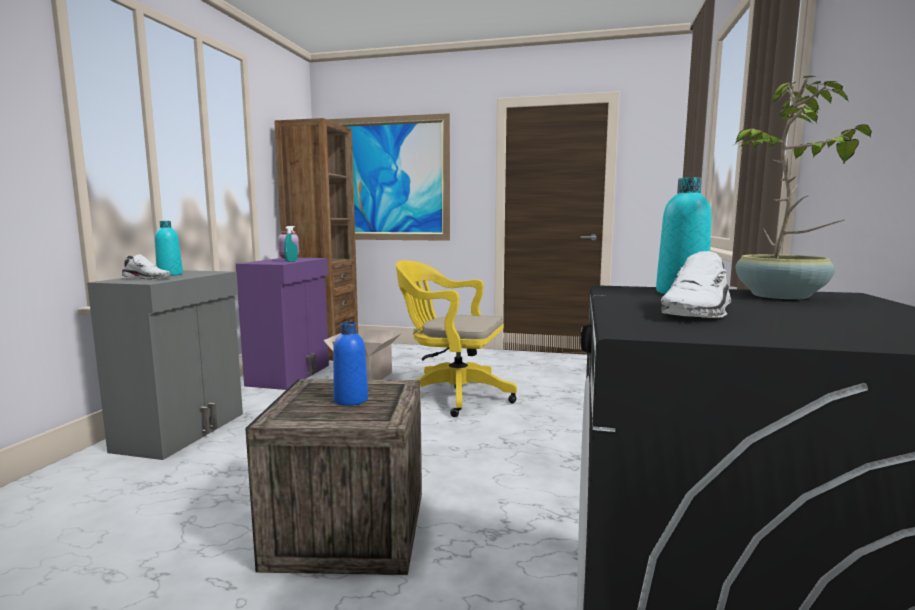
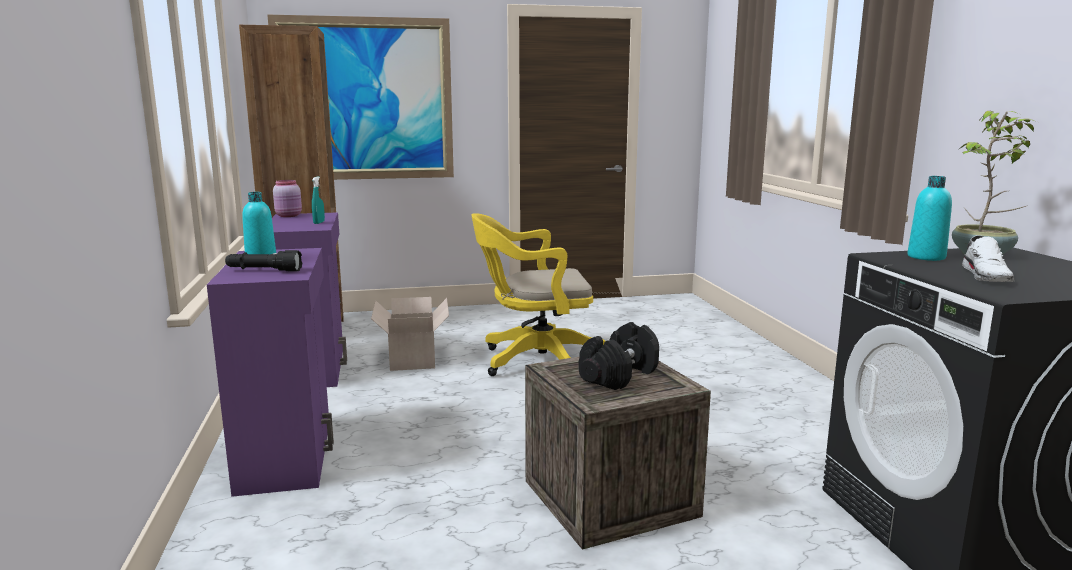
camera: 25 degrees left, 5 degrees up
grey cabinet [87,270,243,460] -> purple cabinet [207,248,334,497]
white shoe [122,254,171,280] -> black flashlight [225,250,302,271]
blue bottle [333,322,368,406] -> black dumbbell [579,322,659,390]

